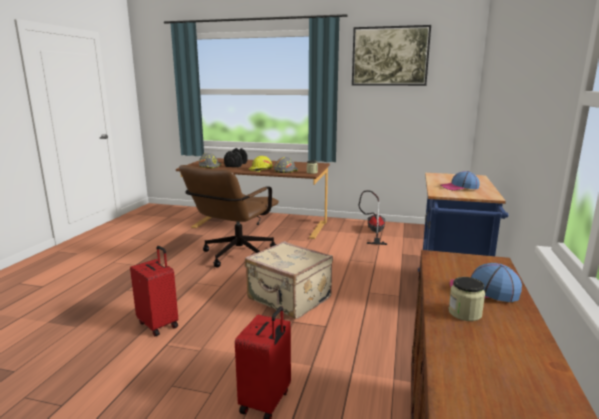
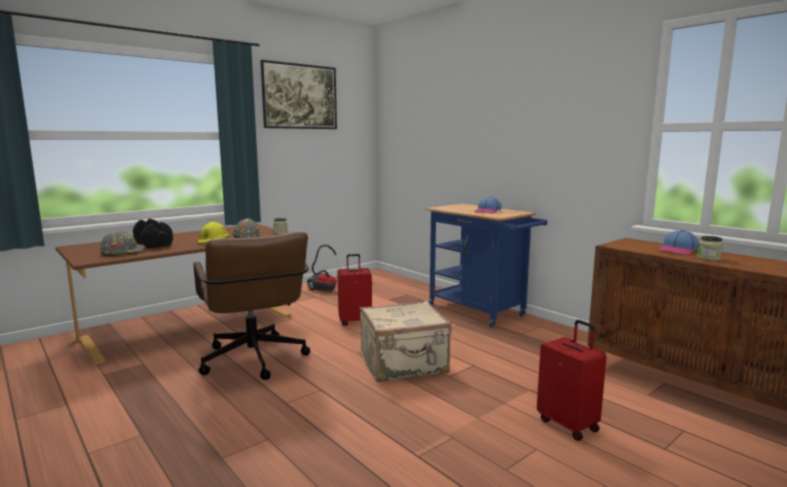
camera: 55 degrees left, 5 degrees down
red suitcase [130,246,178,336] -> red suitcase moved to [337,254,372,326]

